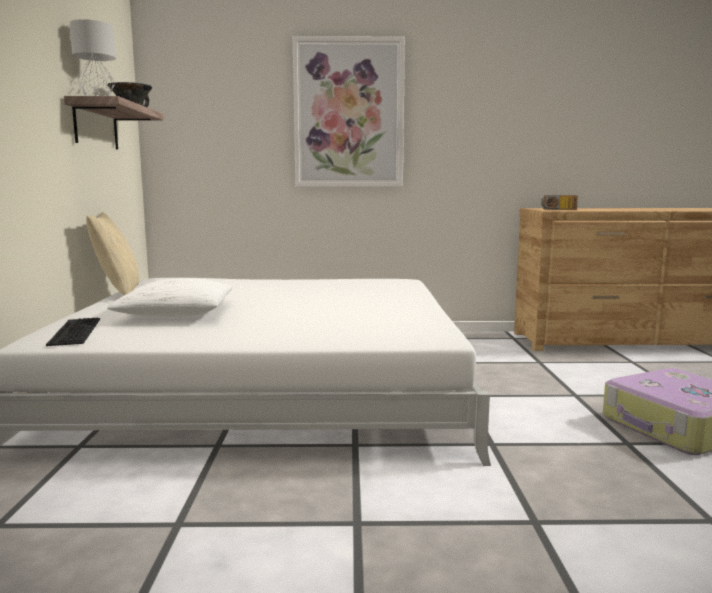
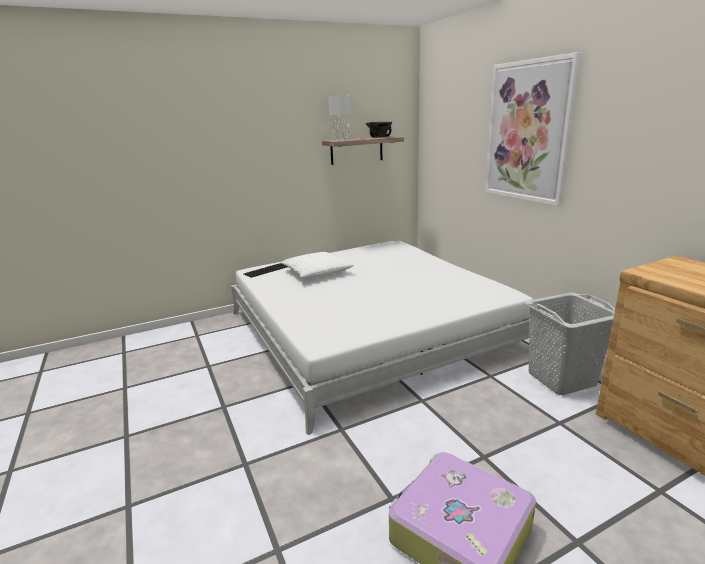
camera: 65 degrees right, 10 degrees up
beige pillow [86,212,139,296] -> none
radio [541,195,578,210] -> none
none -> grey laundry basket [524,292,615,395]

